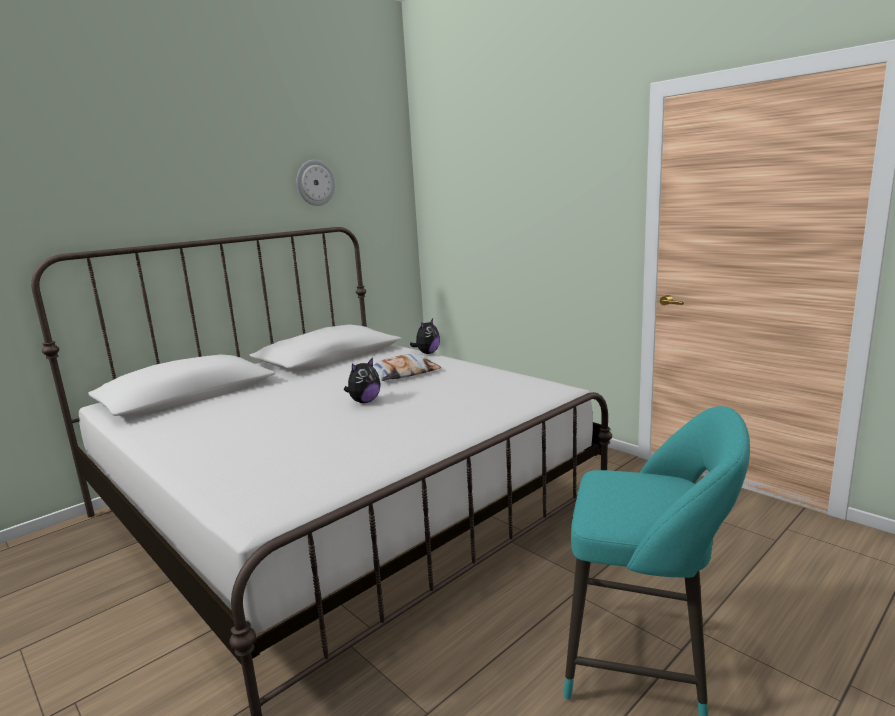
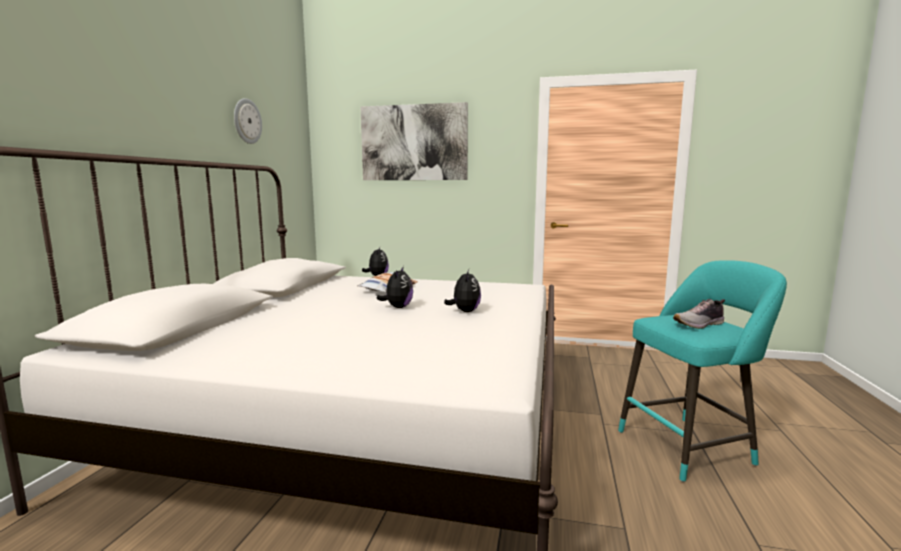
camera: 35 degrees left, 5 degrees down
none -> picture [361,102,468,180]
none -> plush toy [444,269,481,312]
none -> shoe [673,299,725,329]

